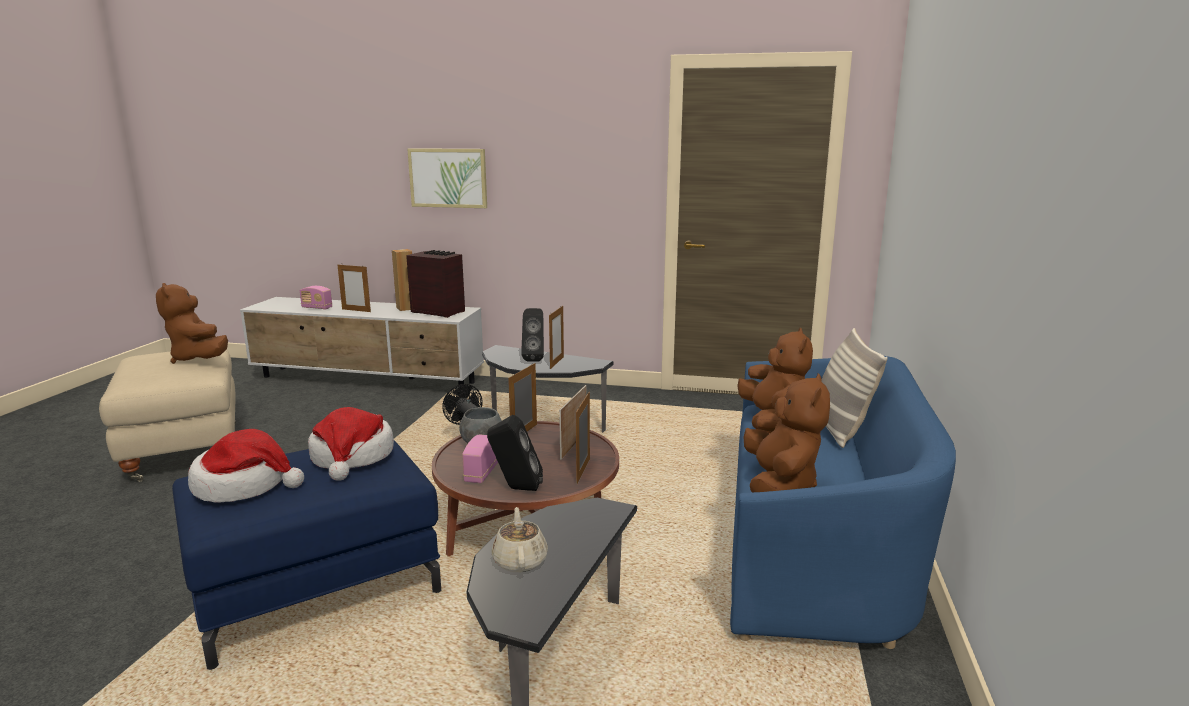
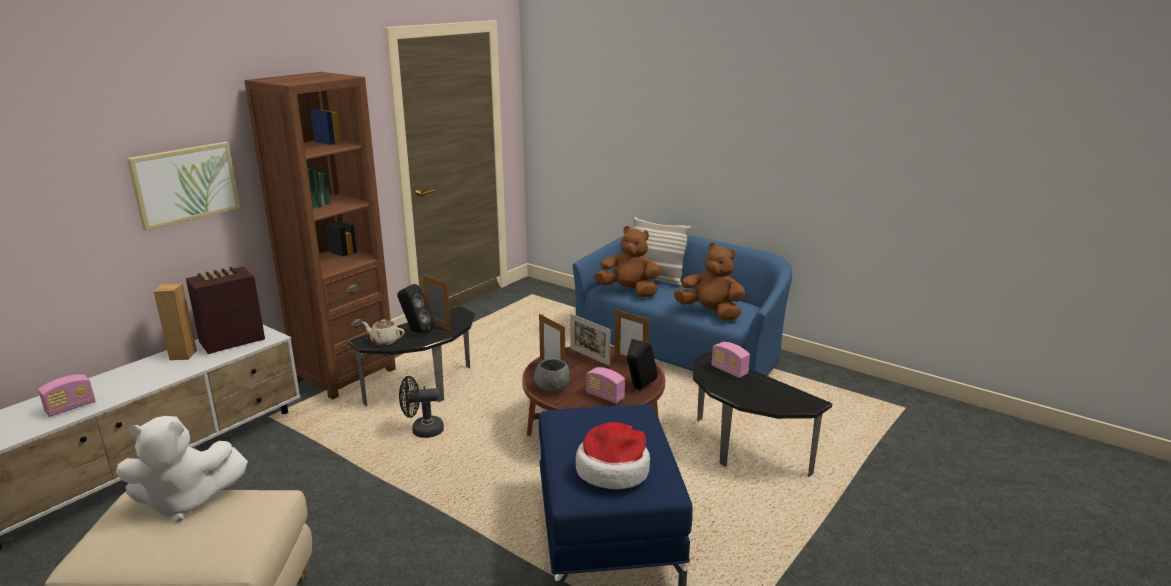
camera: 65 degrees left, 5 degrees up
brown plush toy [156,283,228,364] -> white plush toy [116,416,248,522]
hat [308,407,394,481] -> none
picture frame [338,263,371,312] -> none
beige teapot [491,507,548,572] -> beige teapot moved to [362,320,405,345]
none -> brown bookcase [244,72,396,400]
none -> radio [712,342,750,378]

